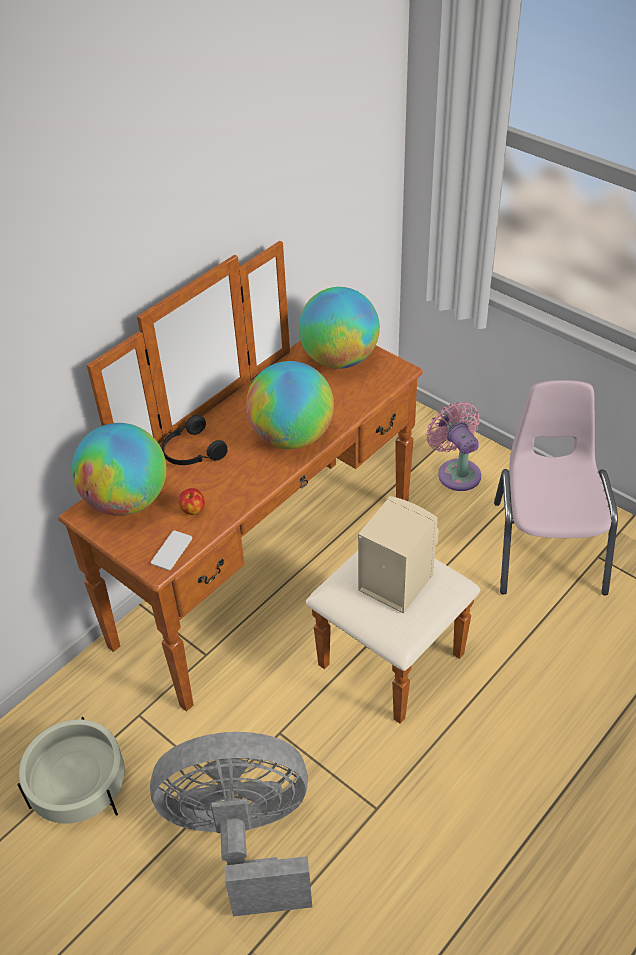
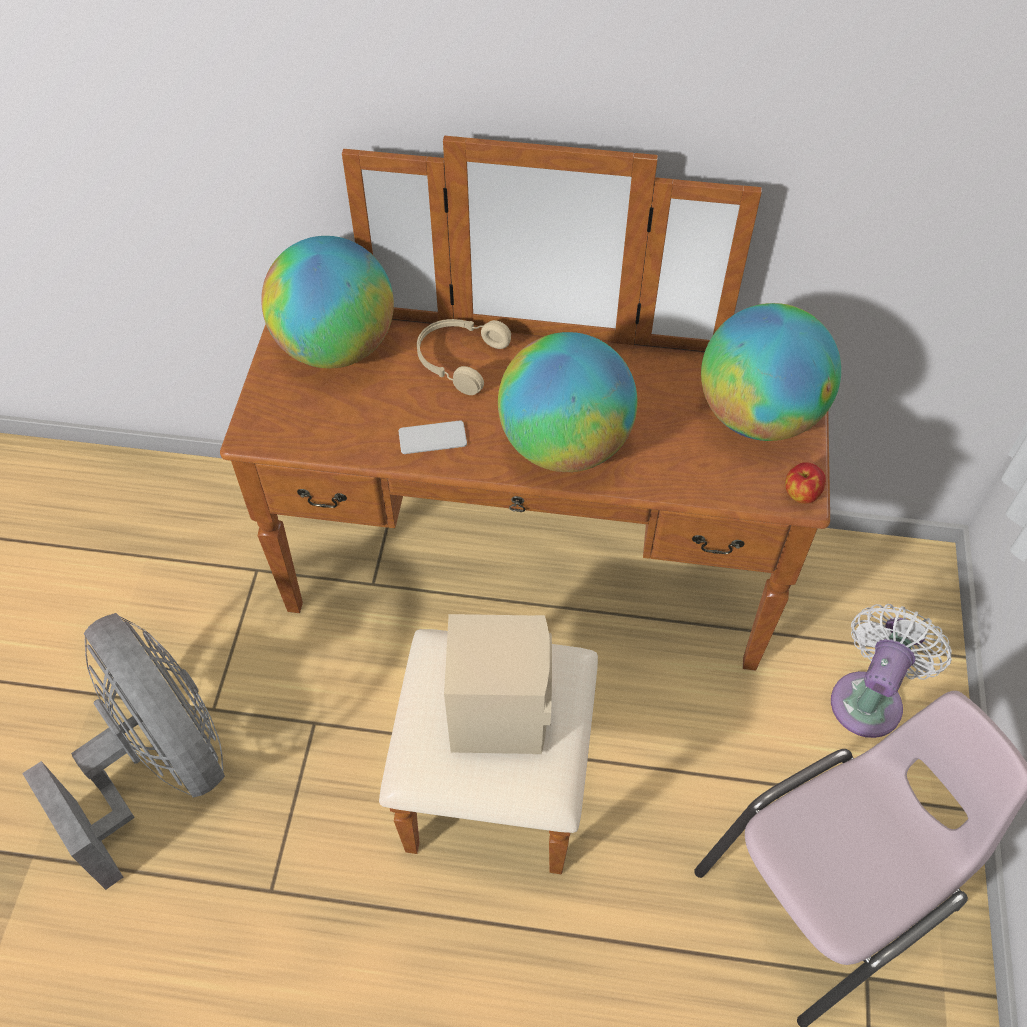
camera: 55 degrees right, 10 degrees up
beige planter [17,717,125,824] -> none
phone [151,531,192,570] -> phone moved to [398,421,467,454]
black headphones [162,415,227,465] -> beige headphones [417,319,511,395]
apple [179,488,205,515] -> apple moved to [785,462,826,504]
pink fan [426,402,481,491] -> white fan [831,604,952,738]

